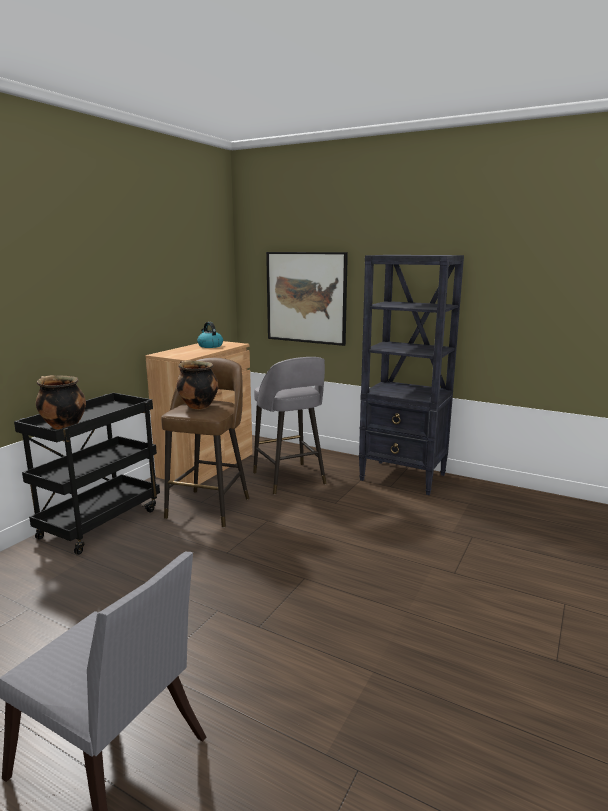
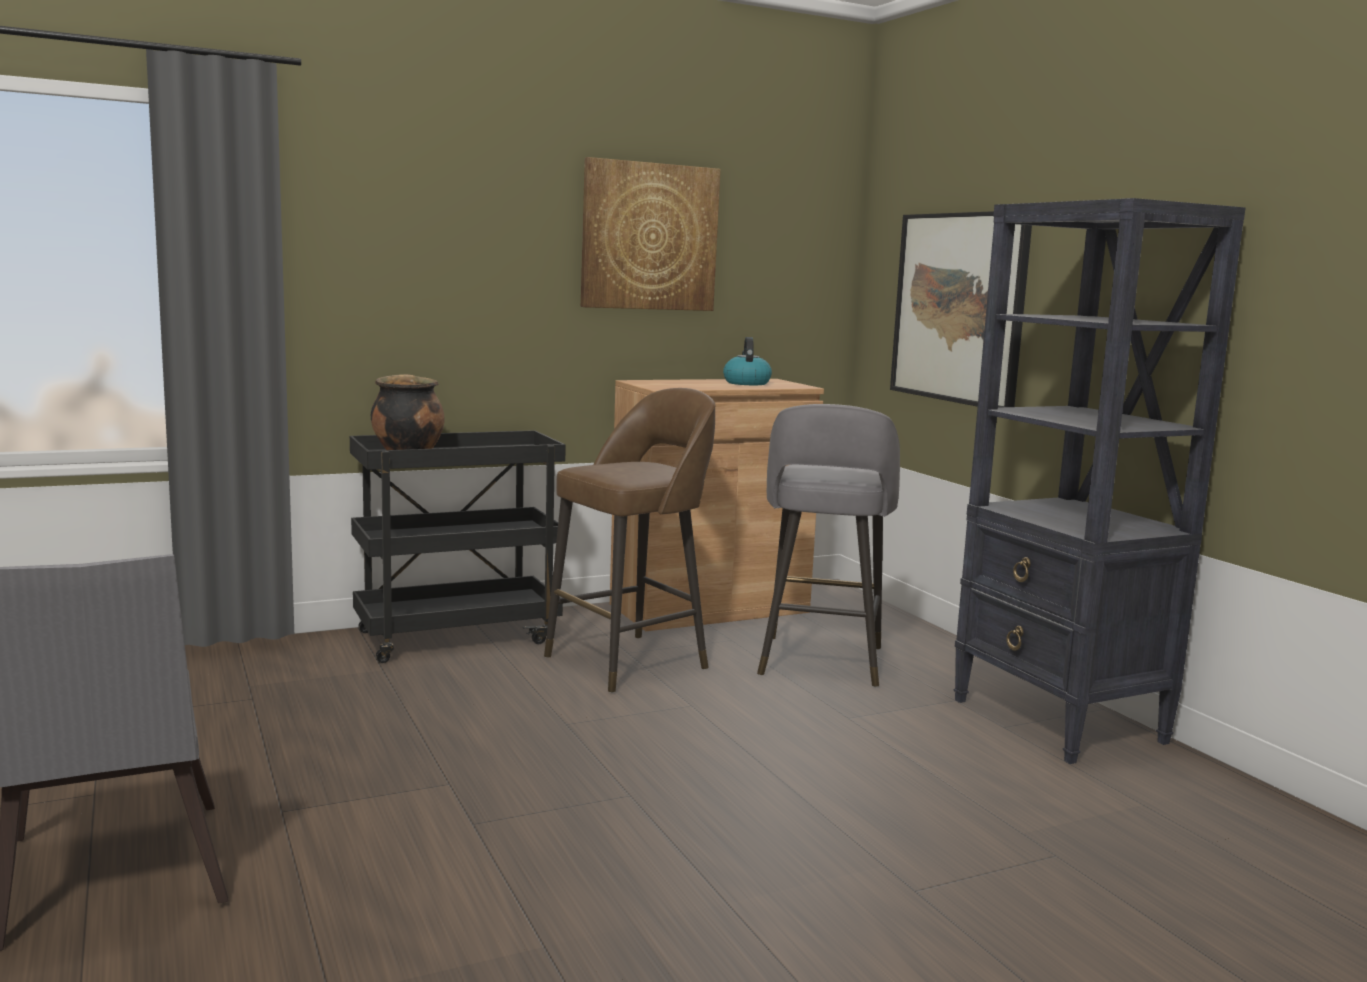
camera: 35 degrees right, 5 degrees down
cooking pot [176,360,218,409] -> none
none -> picture [581,157,721,311]

